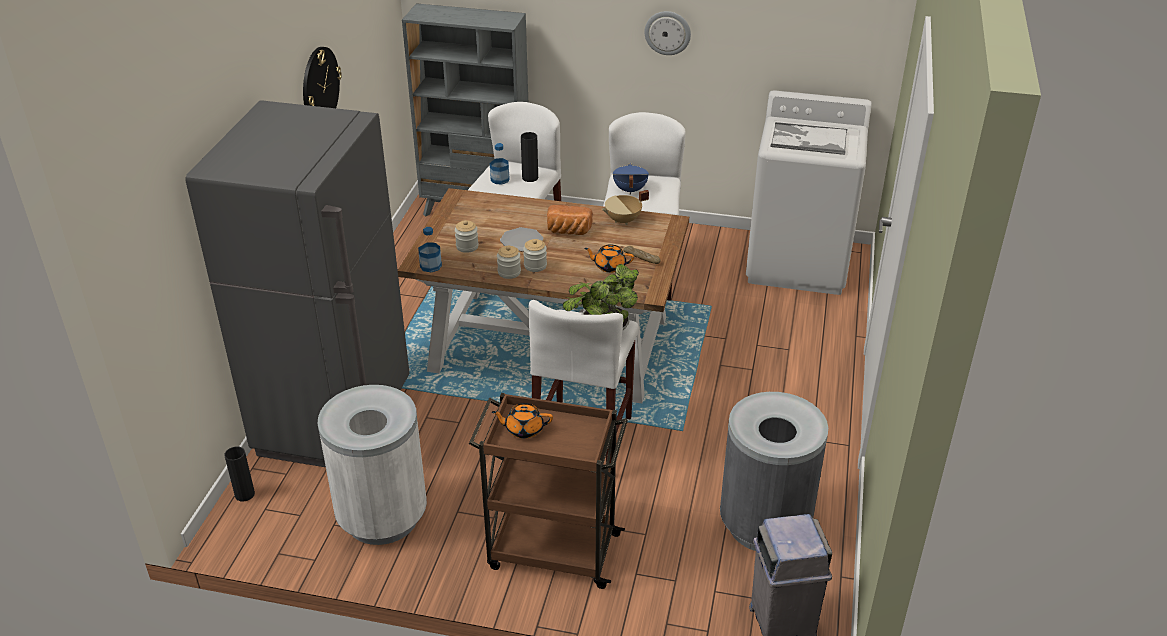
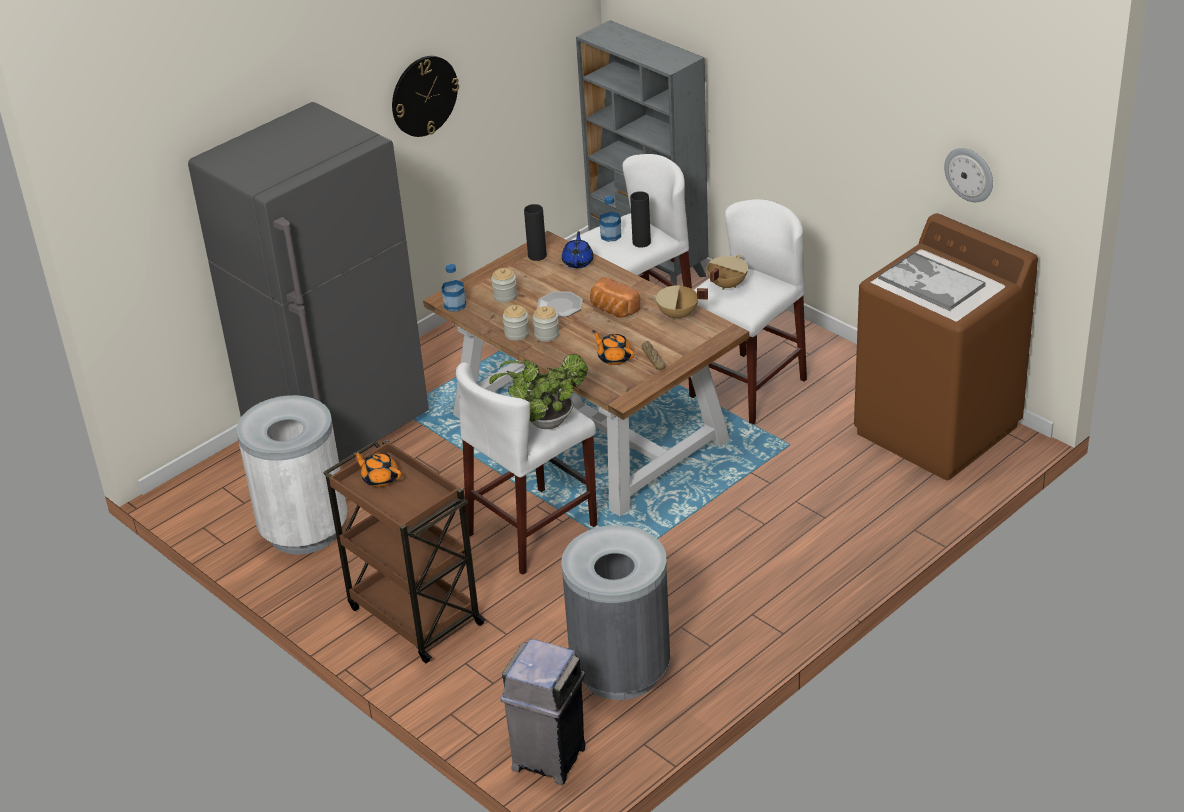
camera: 35 degrees right, 0 degrees up
black vase [224,446,255,502] -> black vase moved to [524,204,547,261]
blue cooking pot [613,163,649,194] -> beige cooking pot [707,255,748,290]
wall clock [644,11,691,55] -> wall clock moved to [944,148,993,202]
white washing machine [746,90,872,295] -> brown washing machine [854,213,1038,480]
none -> blue teapot [562,231,594,268]

